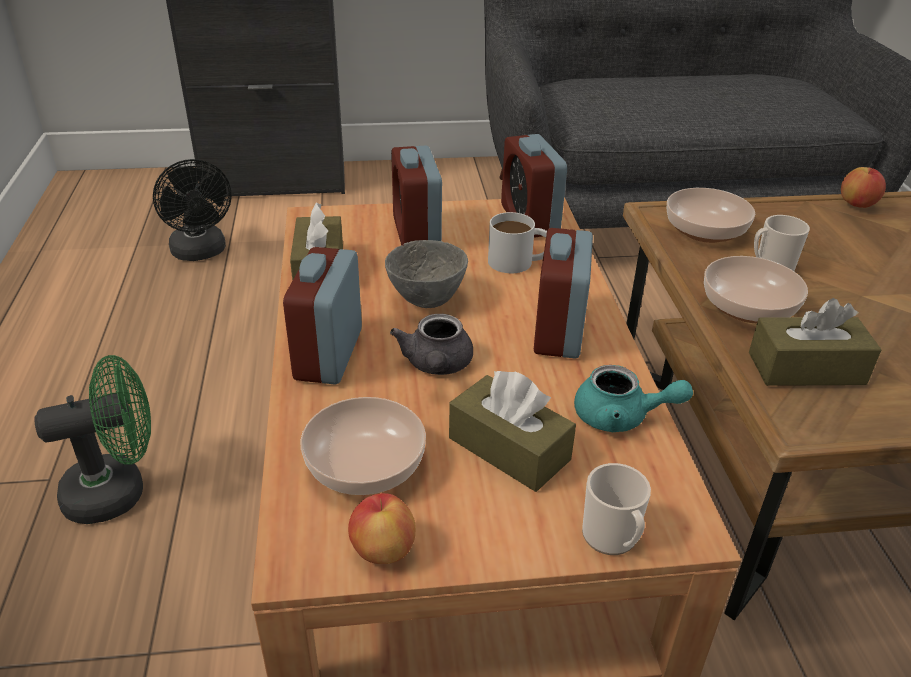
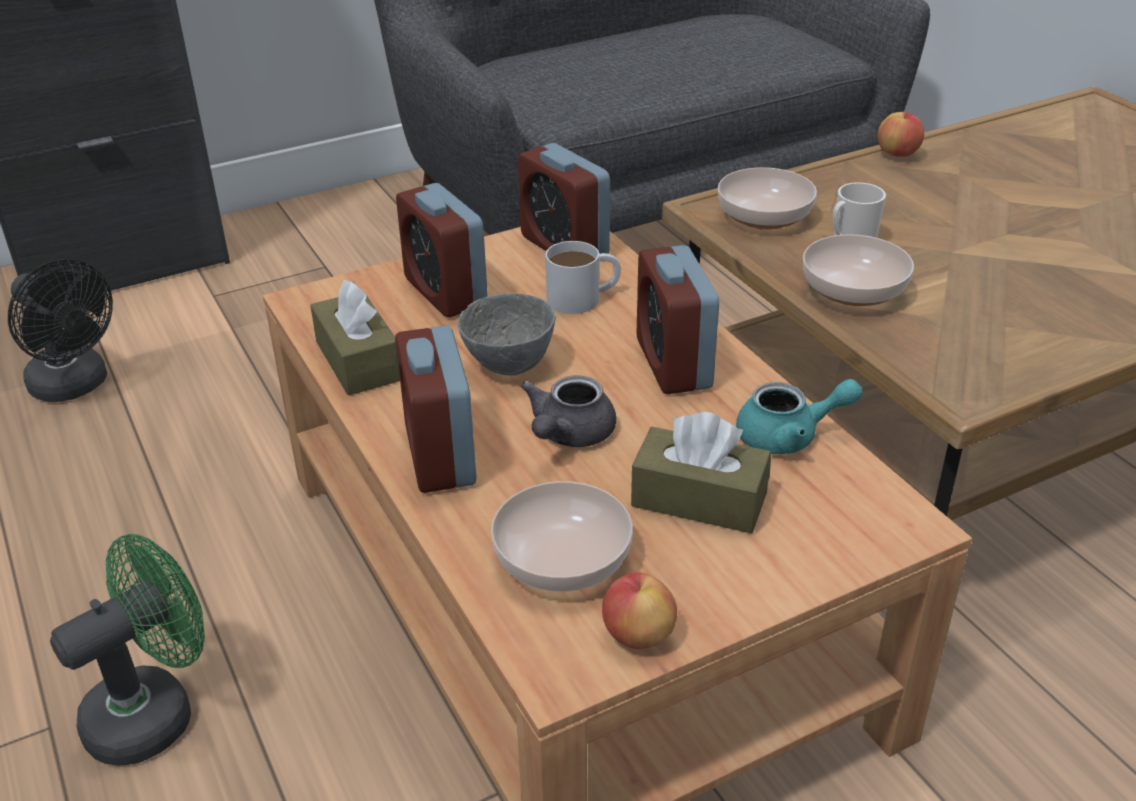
camera: 20 degrees left, 0 degrees up
grey teapot [390,314,473,375] -> grey teapot turned 45 degrees clockwise [520,375,616,447]
mug [582,463,651,555] -> none
brown tissue box [749,298,882,386] -> none

